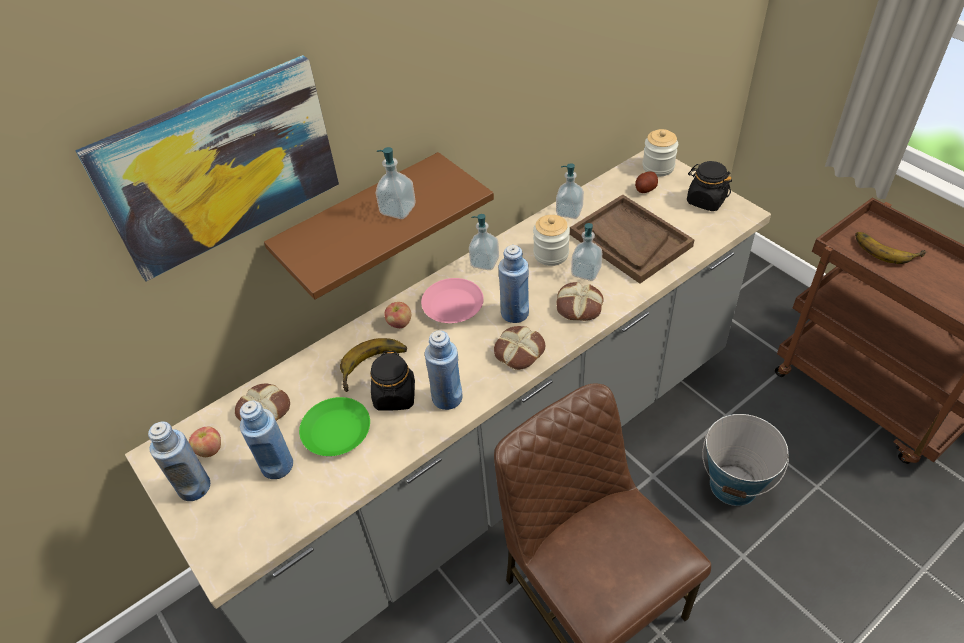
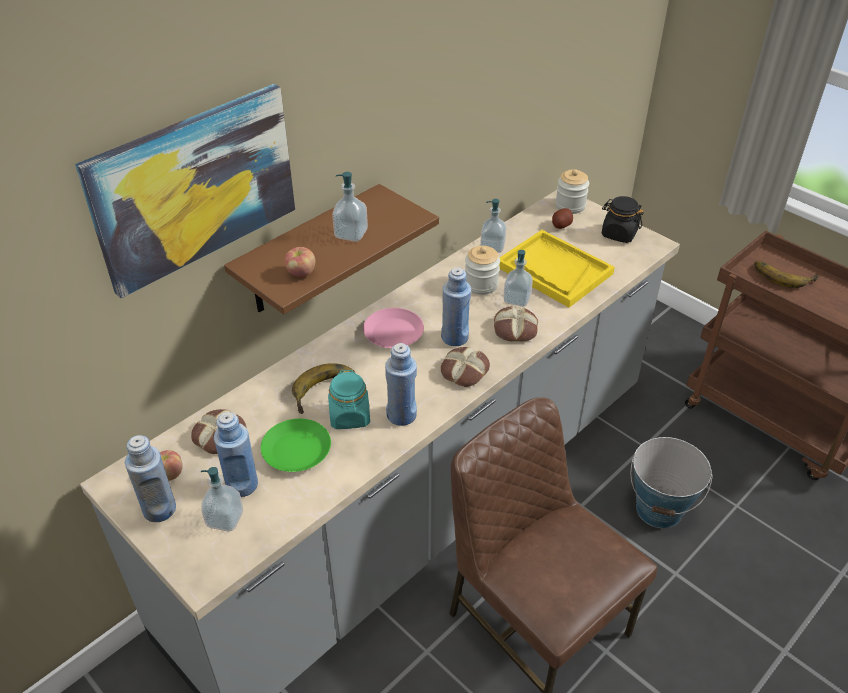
camera: 10 degrees left, 5 degrees down
black jar [370,351,415,411] -> turquoise jar [328,370,370,429]
apple [384,302,411,328] -> apple moved to [284,247,315,277]
soap dispenser [469,214,499,270] -> soap dispenser moved to [201,467,243,531]
brown tray [570,194,695,284] -> yellow tray [499,230,615,308]

